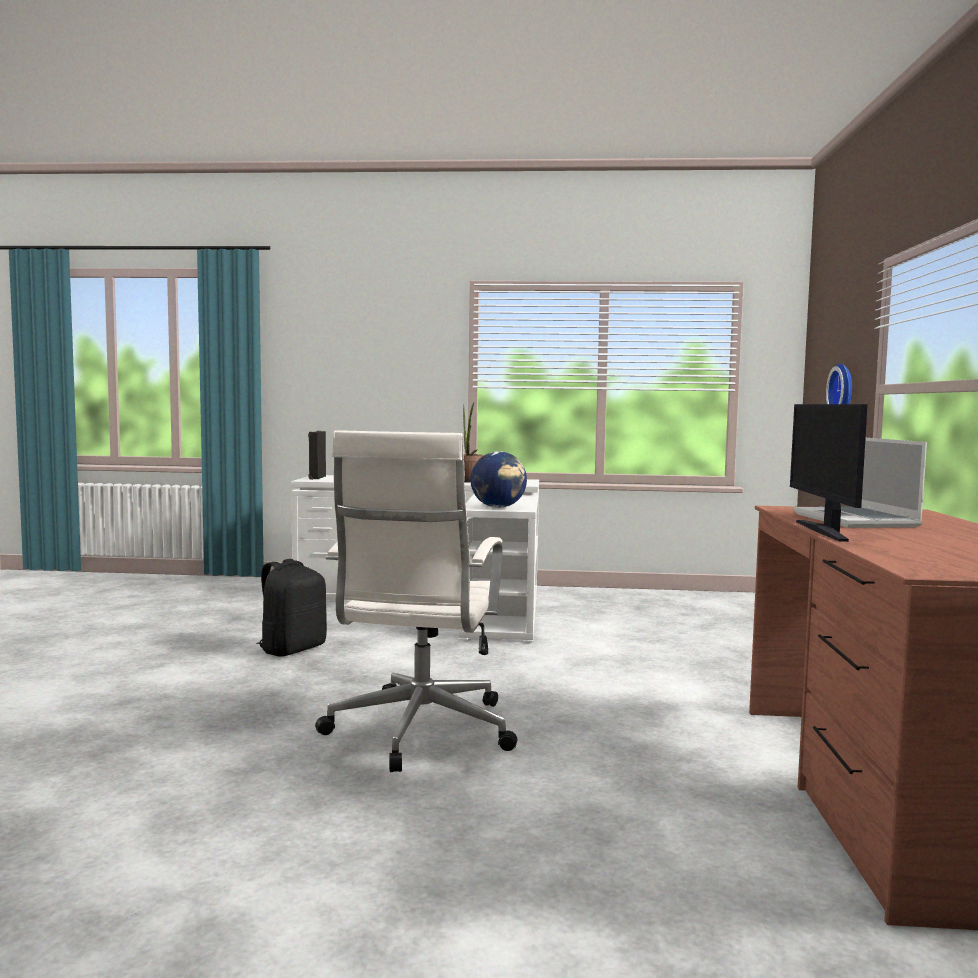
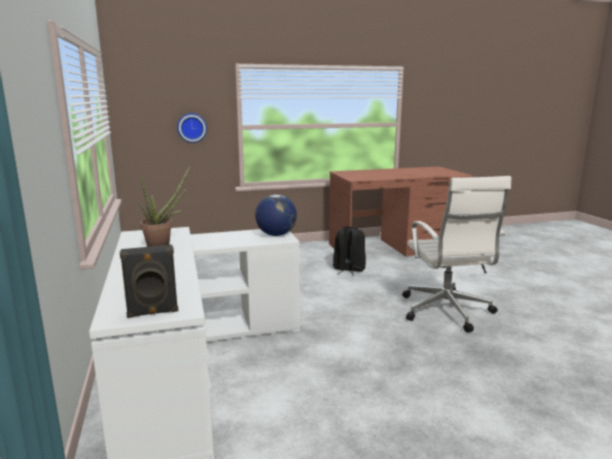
camera: 110 degrees left, 10 degrees up
black backpack [256,559,327,657] -> black backpack moved to [333,227,366,275]
white office chair [315,430,517,772] -> white office chair turned 90 degrees clockwise [402,176,511,333]
monitor [790,404,868,542] -> none
laptop [794,438,927,528] -> none

